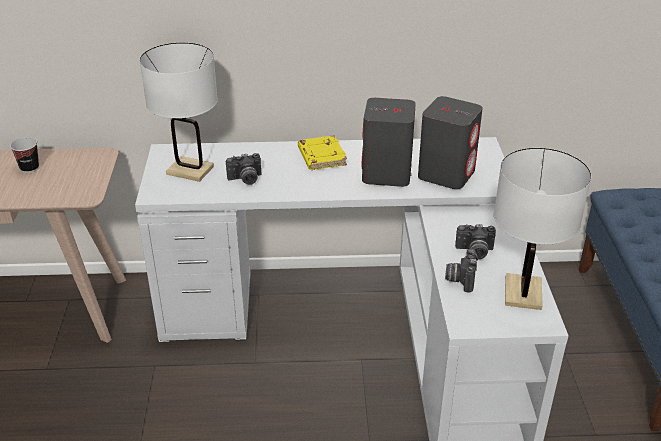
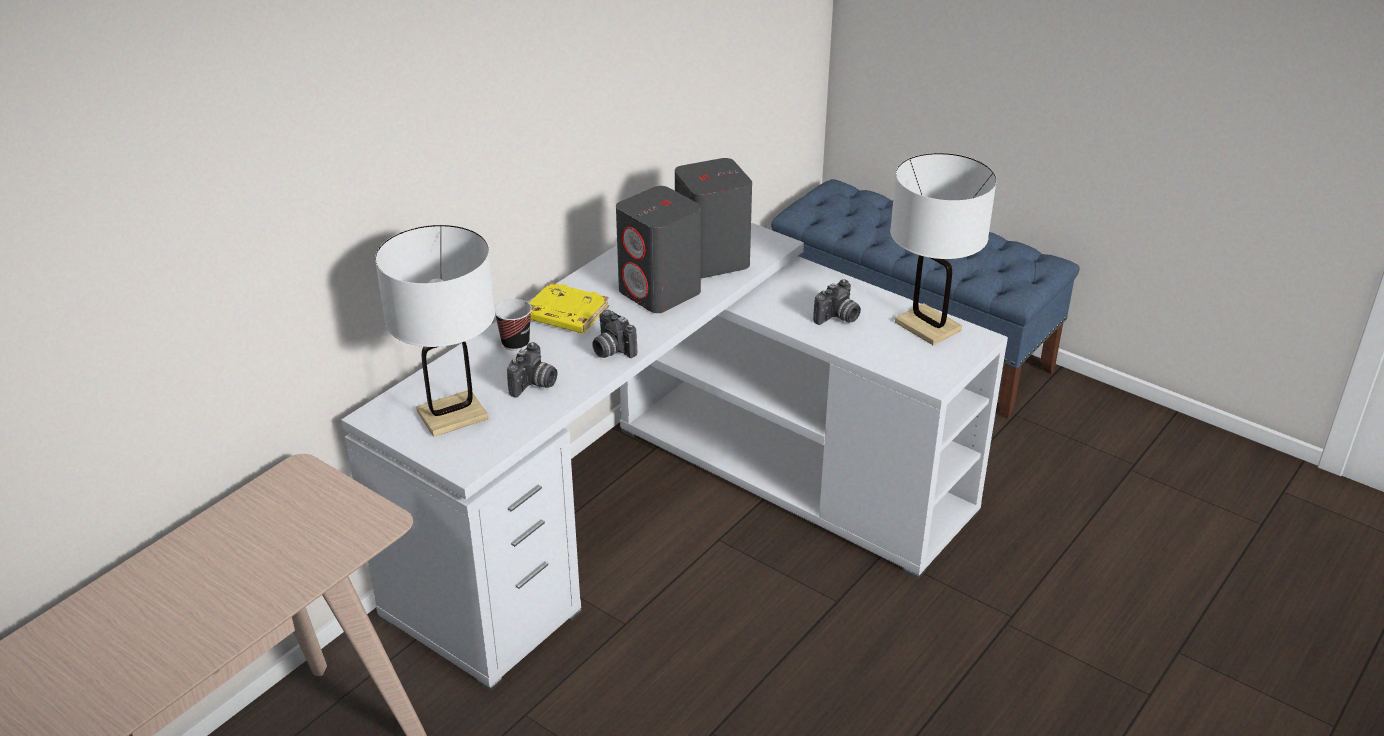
camera: 50 degrees left, 0 degrees up
cup [10,137,39,173] -> cup moved to [495,299,532,351]
camera [445,249,478,292] -> camera moved to [592,310,637,358]

